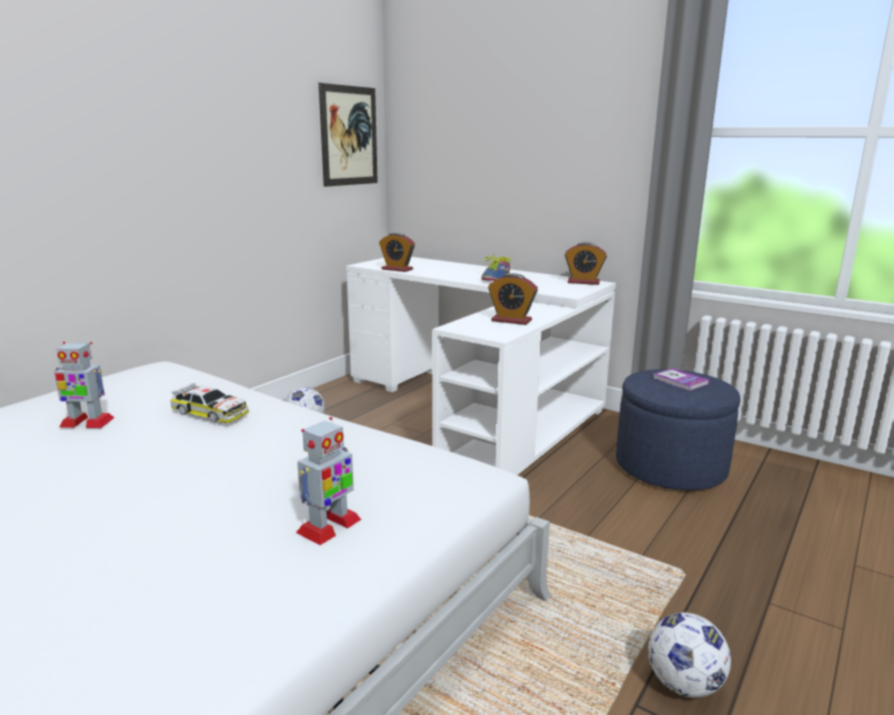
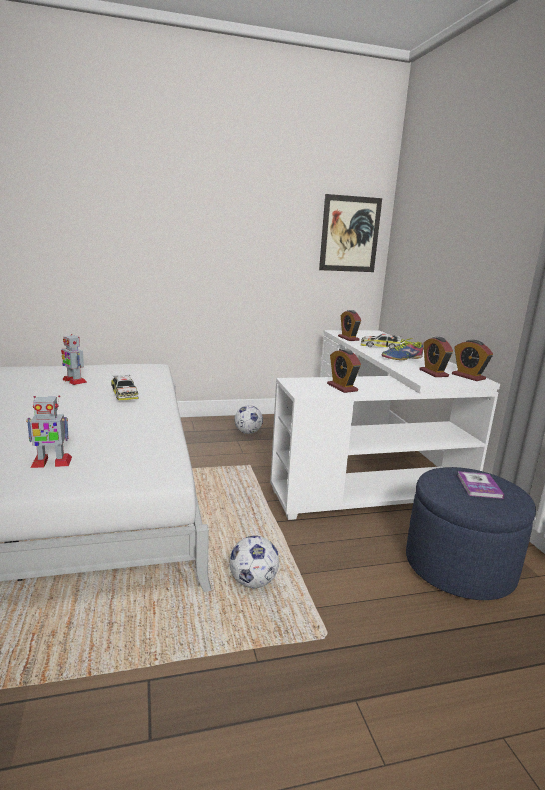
camera: 40 degrees right, 0 degrees up
football [648,613,731,698] -> football moved to [230,535,279,588]
none -> toy car [361,334,402,349]
none -> alarm clock [419,337,453,377]

